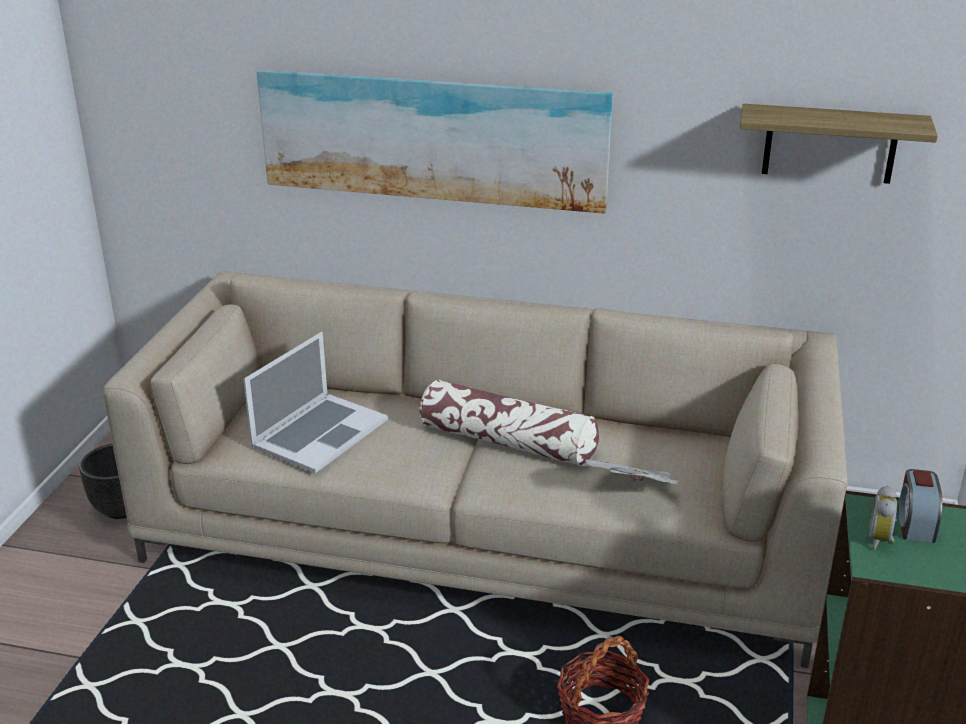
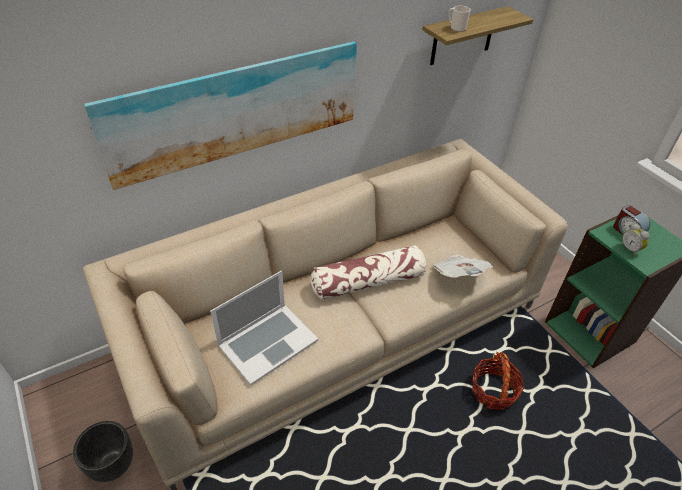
camera: 45 degrees left, 15 degrees up
laptop [243,332,388,473] -> laptop turned 60 degrees clockwise [210,270,318,385]
none -> mug [449,6,471,32]

